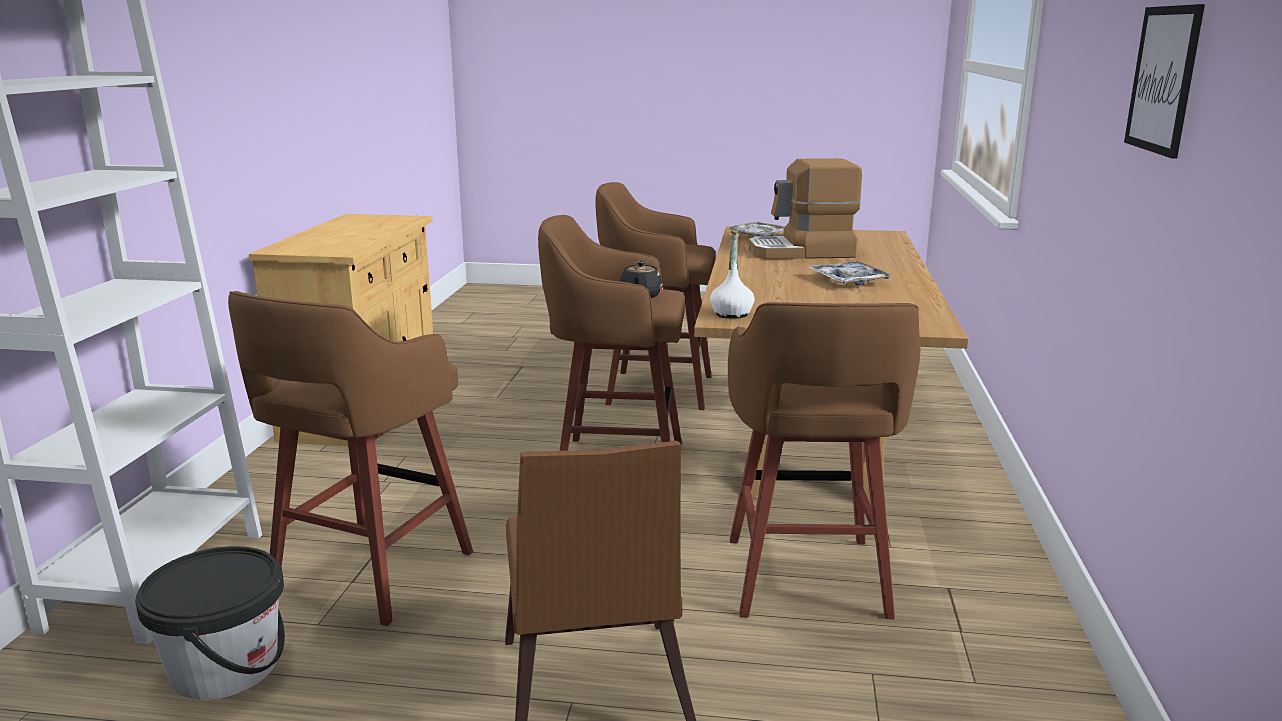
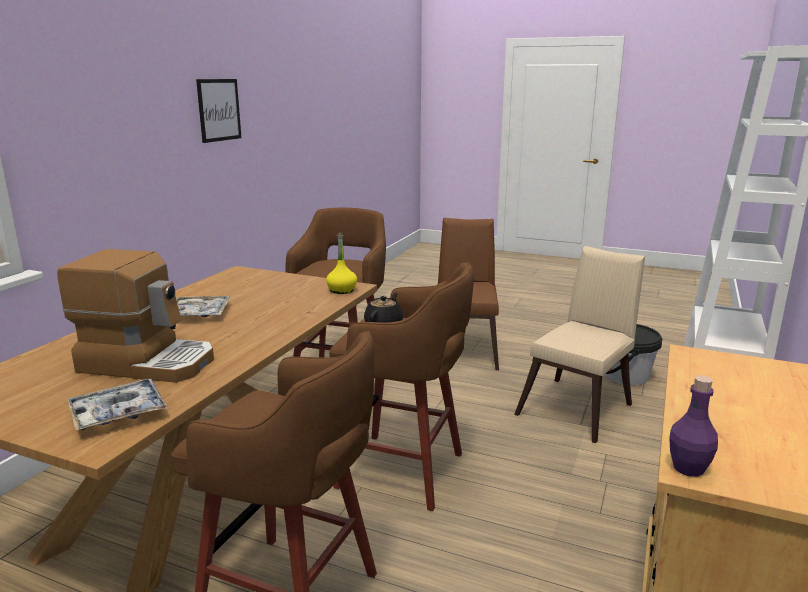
camera: 165 degrees left, 0 degrees up
brown stool [228,291,473,626] -> beige chair [514,246,645,443]
white bottle [710,230,755,319] -> yellow bottle [326,233,357,294]
none -> purple bottle [669,375,718,477]

